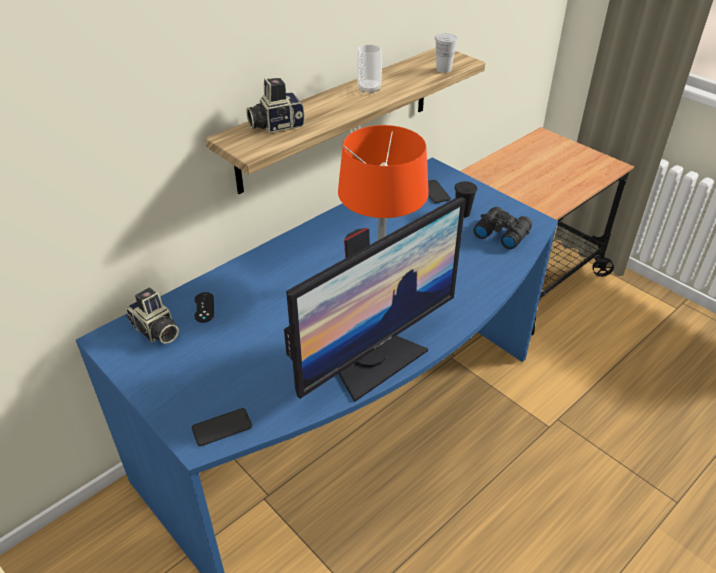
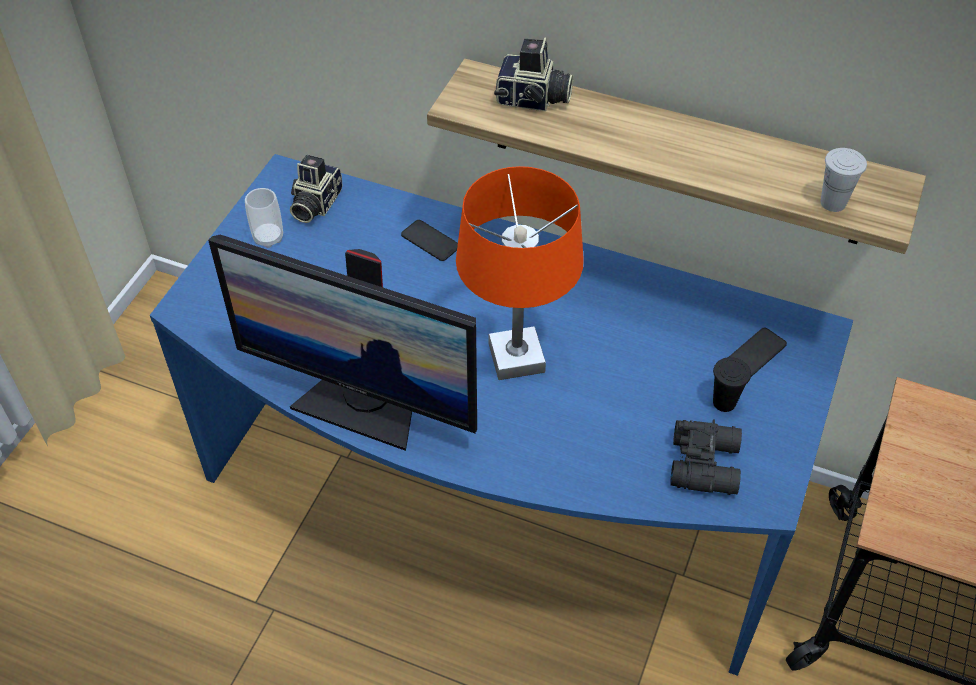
camera: 65 degrees right, 10 degrees up
phone [192,408,252,446] -> phone moved to [401,220,458,261]
black game controller [194,292,214,323] -> none
camera [246,77,305,133] -> camera turned 150 degrees clockwise [494,38,573,111]
cup [357,44,382,94] -> cup moved to [245,188,283,248]

